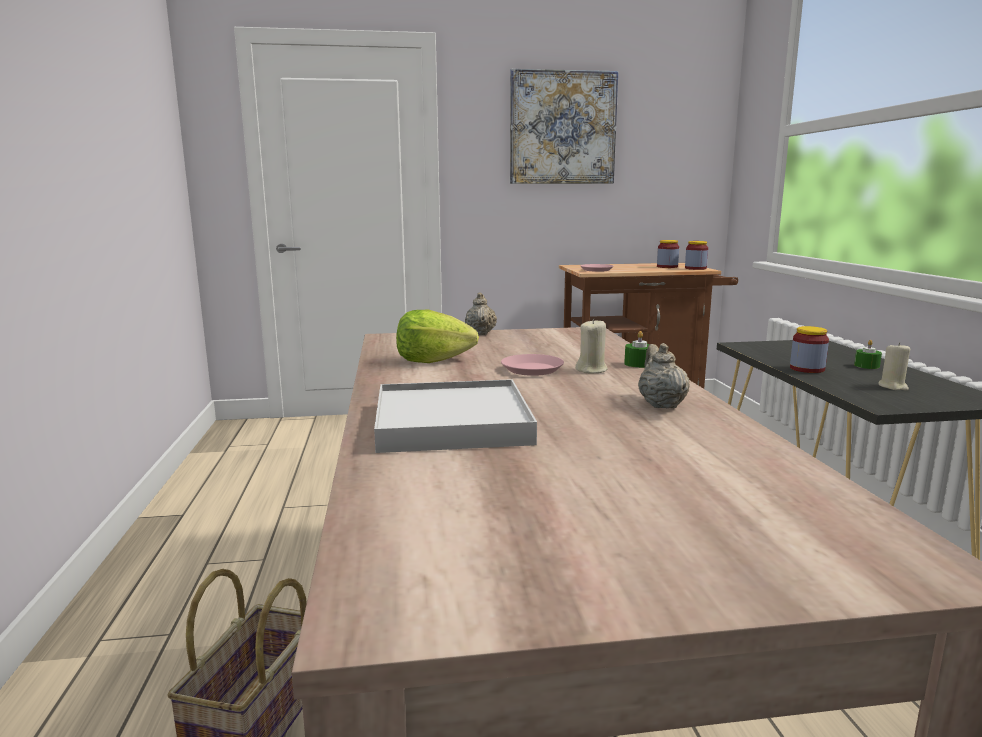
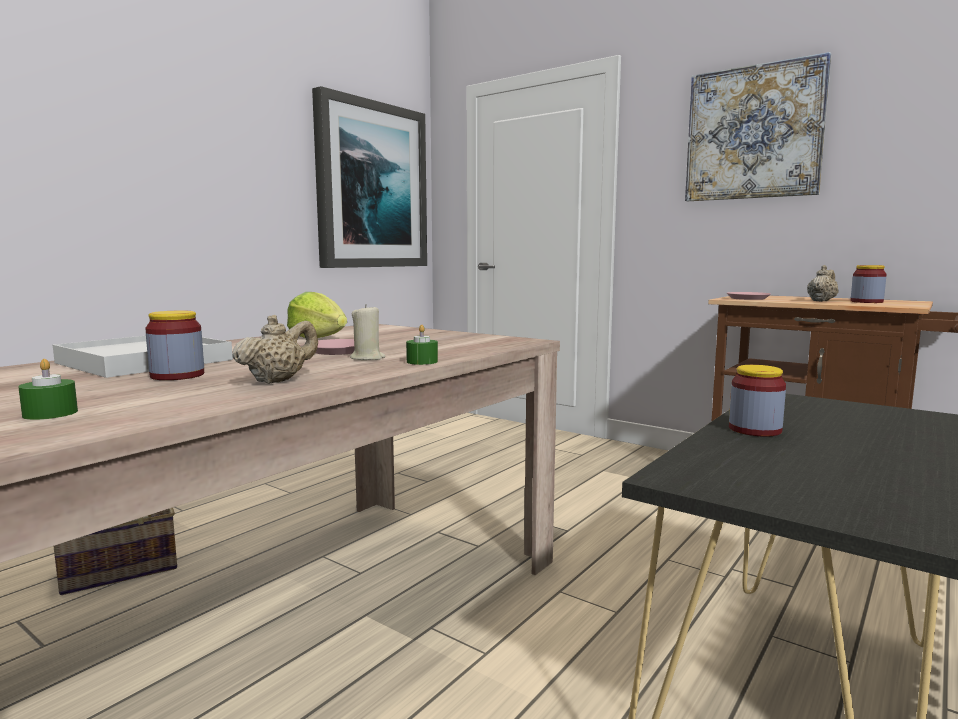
camera: 45 degrees right, 5 degrees down
beige teapot [465,292,497,335] -> beige teapot moved to [807,265,839,302]
jar [685,241,708,270] -> jar moved to [145,310,204,380]
green candle [854,340,882,369] -> green candle moved to [18,359,78,420]
beige candle [878,342,910,390] -> none
none -> picture [312,86,427,268]

